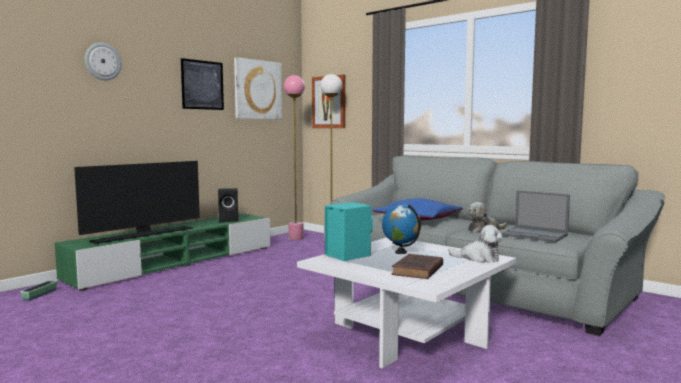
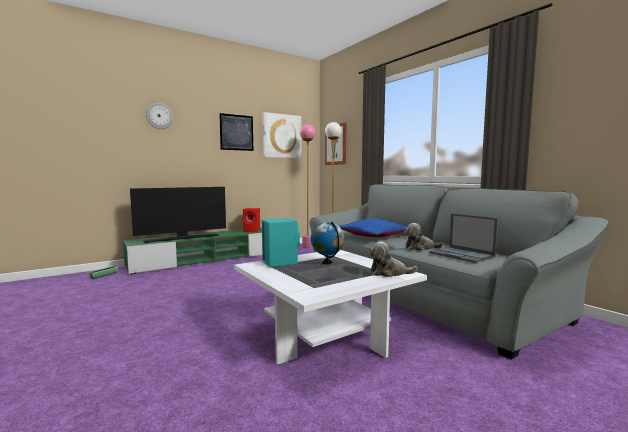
camera: 15 degrees right, 0 degrees up
black speaker [218,188,238,222] -> red speaker [243,208,260,232]
brown book [392,254,443,279] -> none
plush toy [448,225,503,263] -> plush toy turned 150 degrees clockwise [369,241,418,277]

